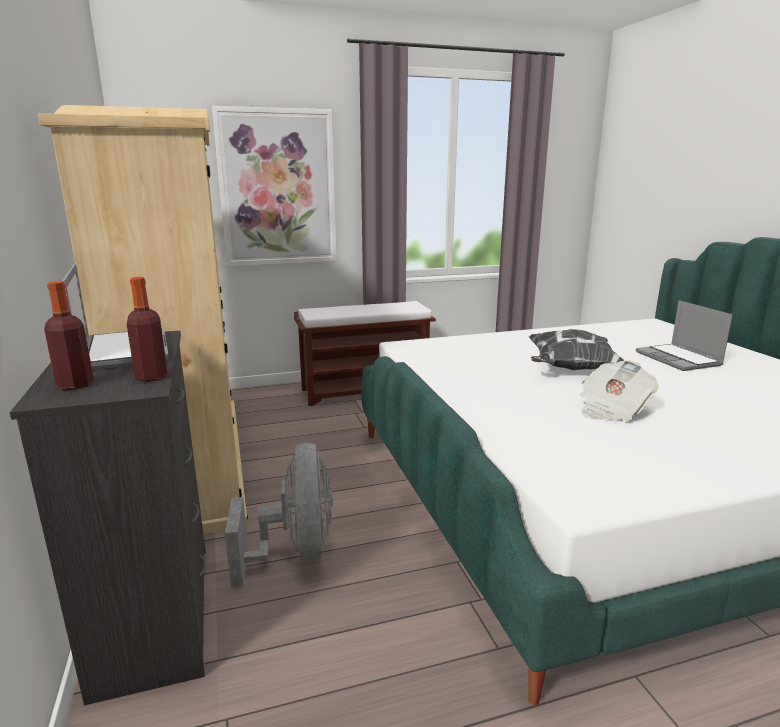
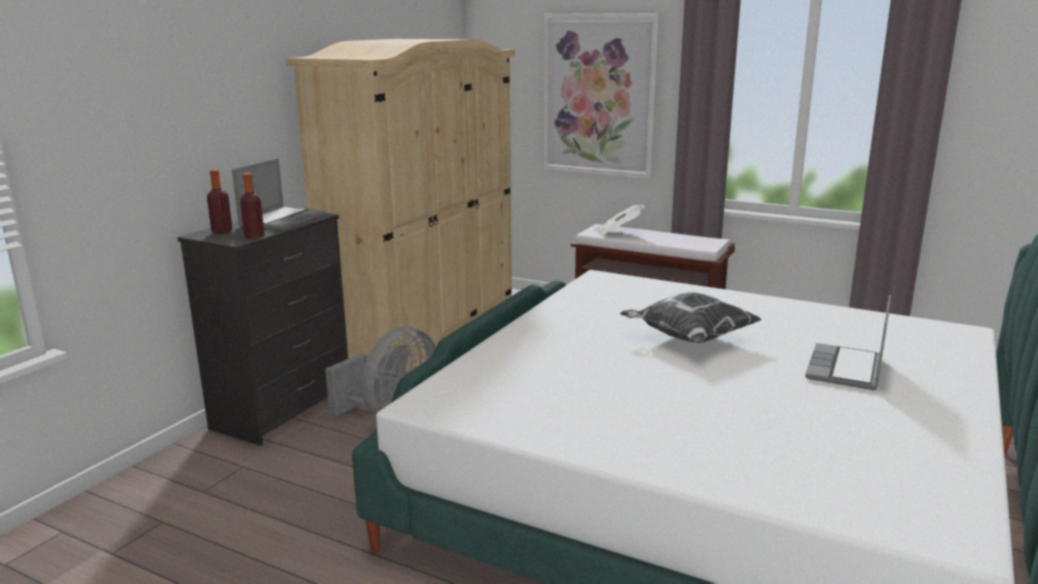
camera: 45 degrees right, 0 degrees up
newspaper [580,360,658,421] -> newspaper moved to [593,204,645,234]

